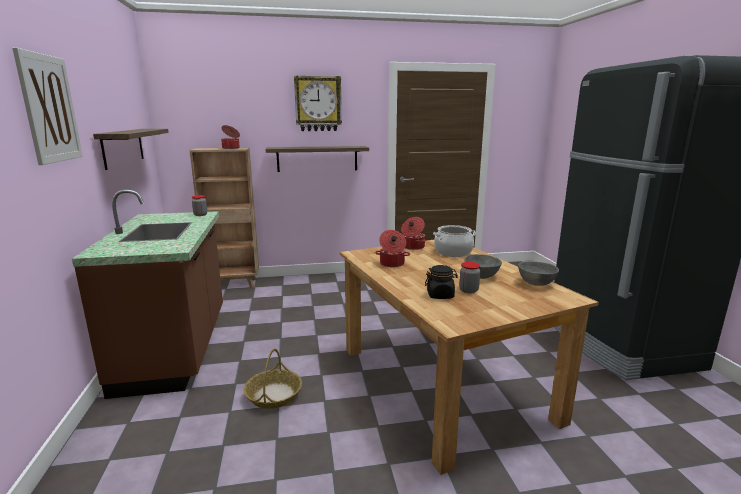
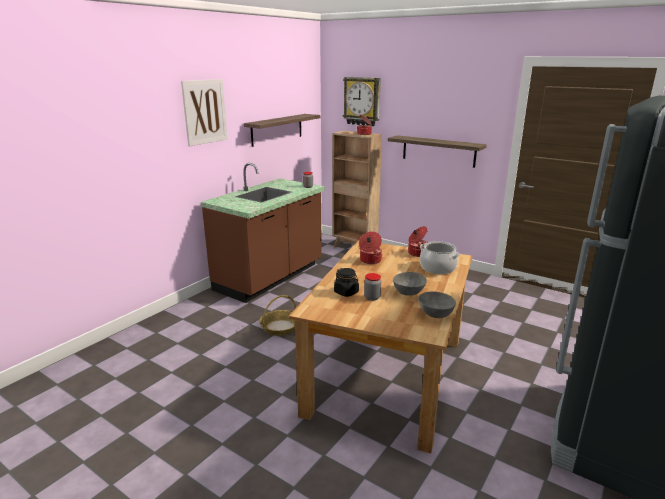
camera: 45 degrees right, 5 degrees up
wall clock [294,75,342,131] -> wall clock moved to [343,77,381,126]

